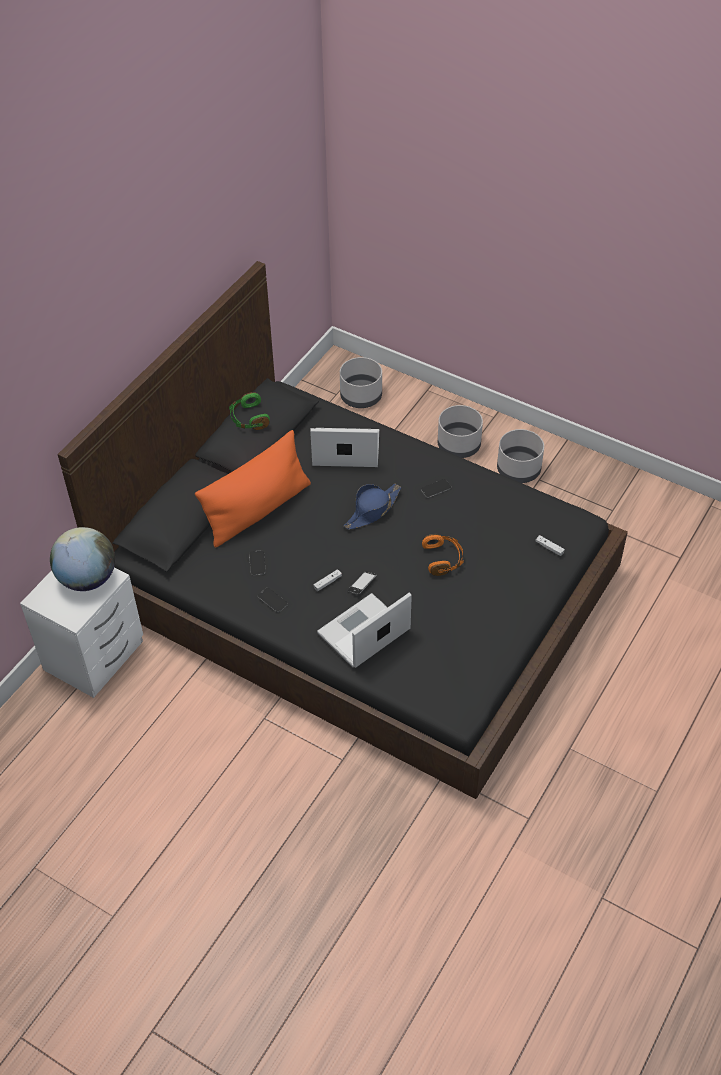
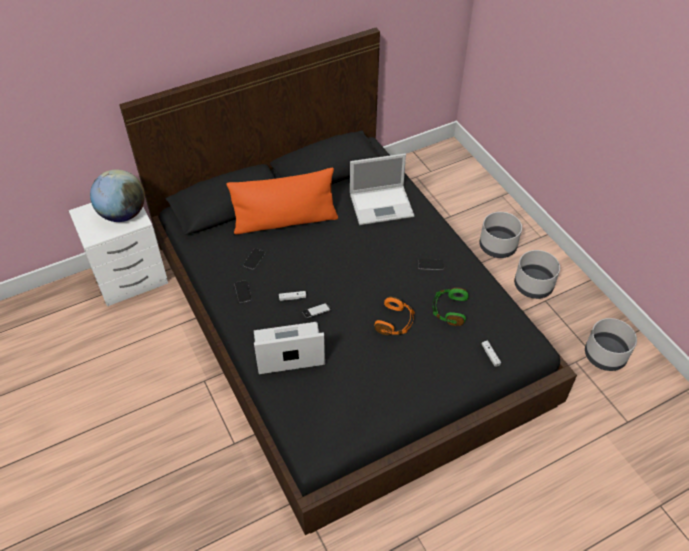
camera: 30 degrees right, 0 degrees up
green headphones [229,392,270,430] -> green headphones moved to [433,287,468,326]
laptop [310,428,379,467] -> laptop turned 135 degrees clockwise [350,153,414,225]
grey planter [340,357,382,408] -> grey planter moved to [585,318,637,371]
blue hat [344,483,401,530] -> none

